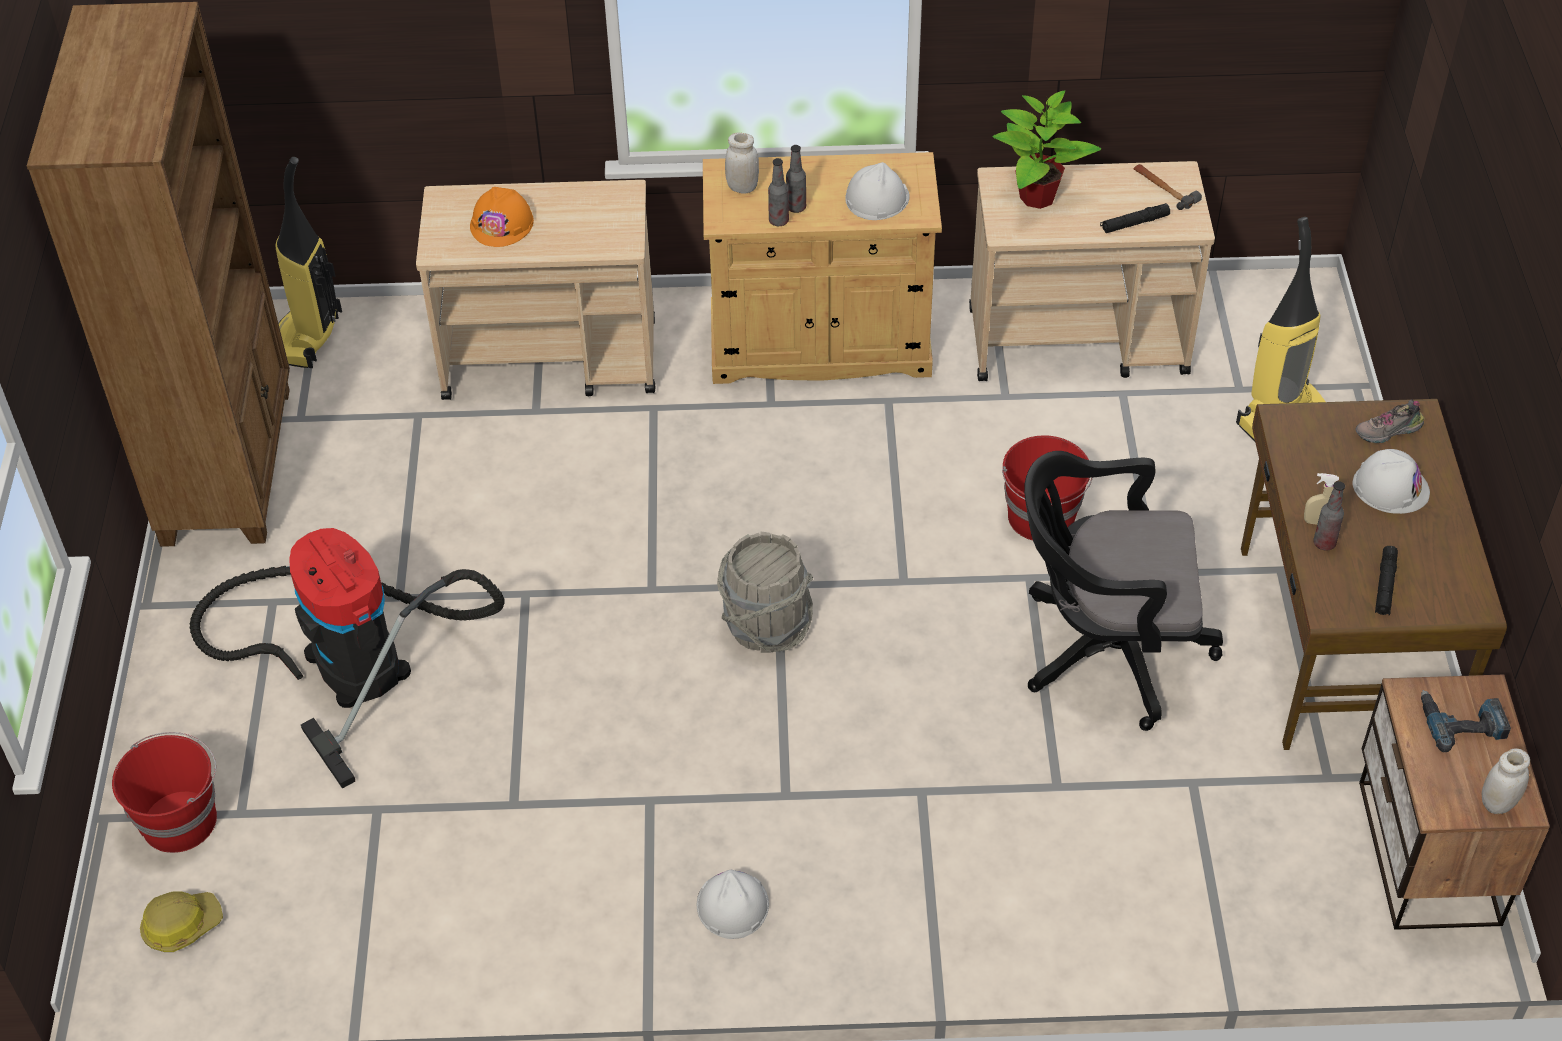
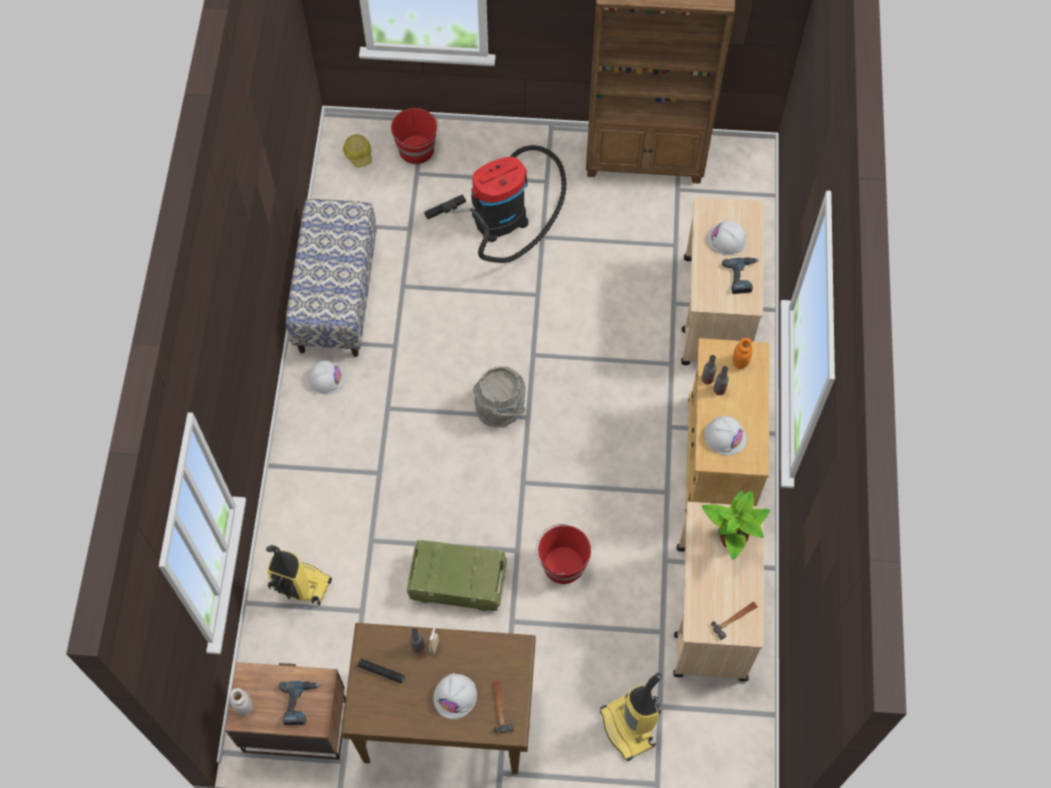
camera: 95 degrees right, 15 degrees up
vacuum cleaner [276,157,342,368] -> vacuum cleaner moved to [266,545,332,606]
orange hard hat [470,187,534,247] -> white hard hat [706,221,746,255]
white jar [725,132,759,194] -> orange jar [733,338,752,369]
black office chair [1024,451,1223,731] -> crate [407,540,507,611]
black flashlight [1100,203,1170,233] -> none
shoe [1355,399,1425,443] -> hammer [493,681,514,733]
none -> bench [286,199,377,357]
none -> power drill [722,258,759,294]

